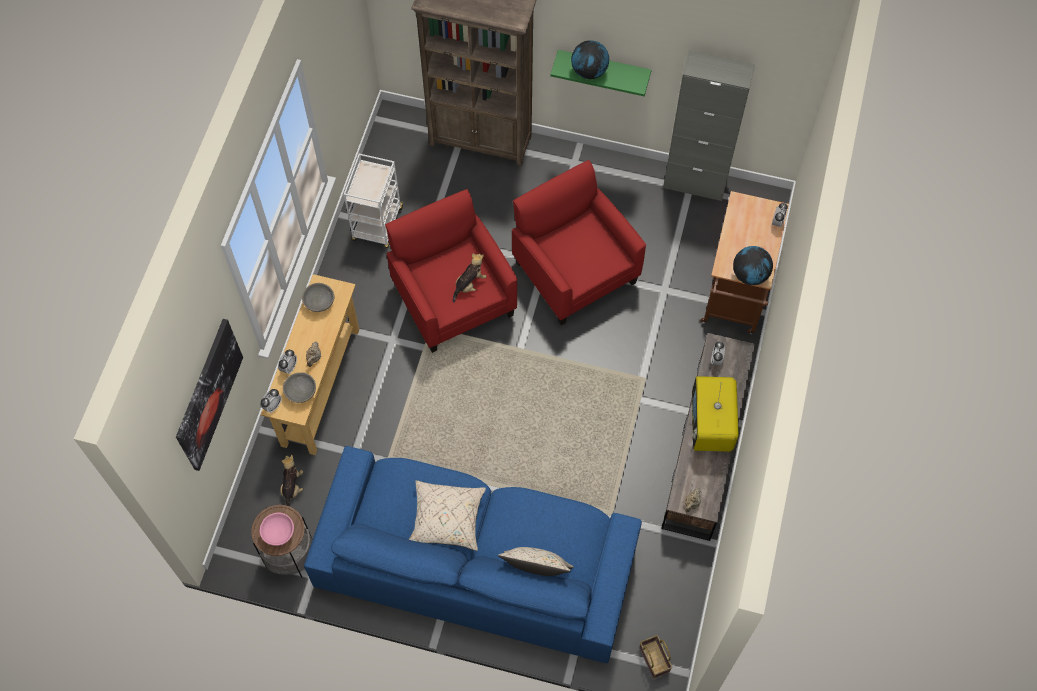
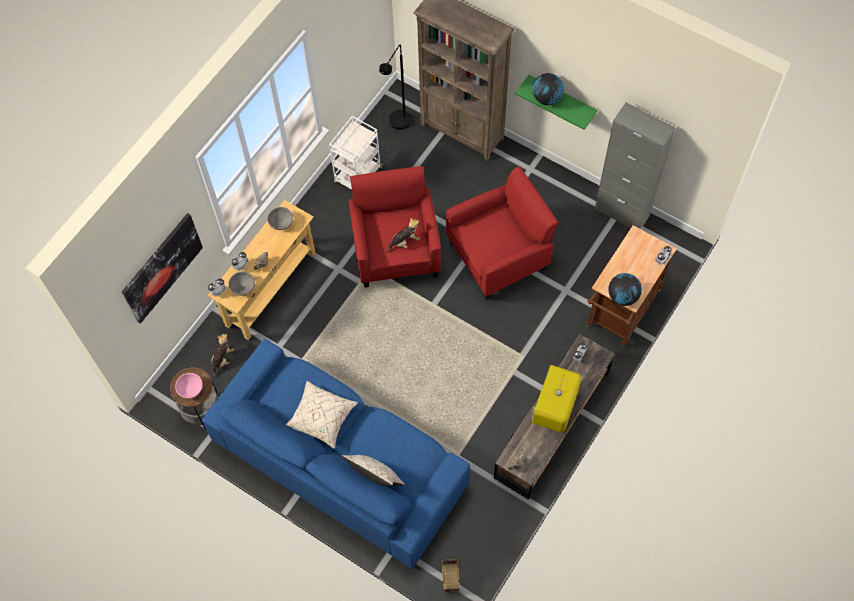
camera: 20 degrees right, 0 degrees up
red armchair [512,160,646,325] -> red armchair turned 75 degrees clockwise [446,166,559,300]
none -> black floor lamp [379,45,411,130]

